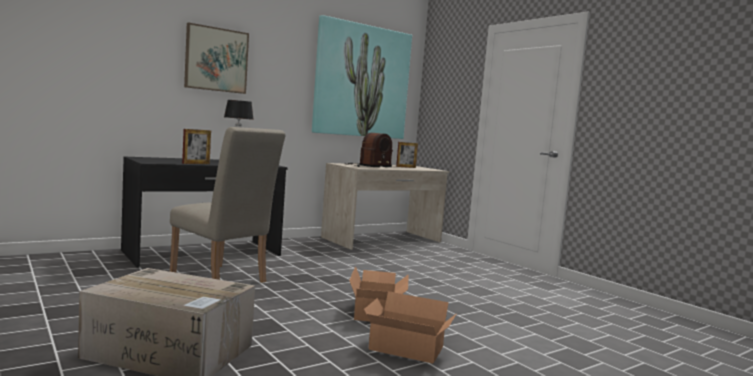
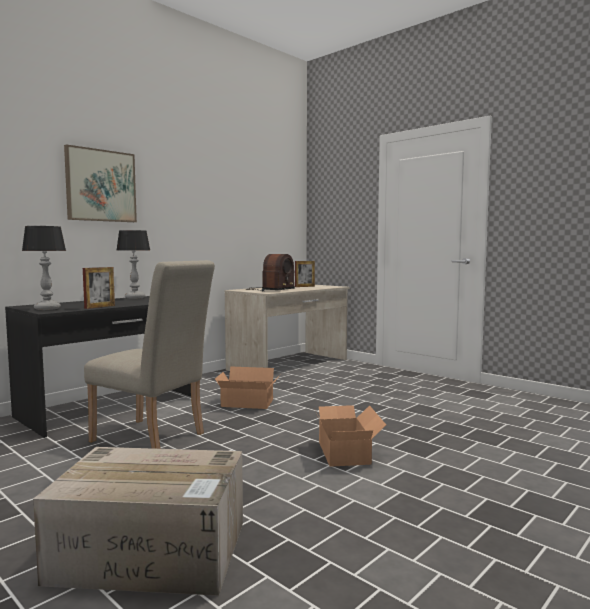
camera: 10 degrees left, 0 degrees up
picture [312,15,412,139] -> none
cardboard box [364,292,457,364] -> cardboard box moved to [215,366,280,409]
none -> table lamp [22,226,66,310]

